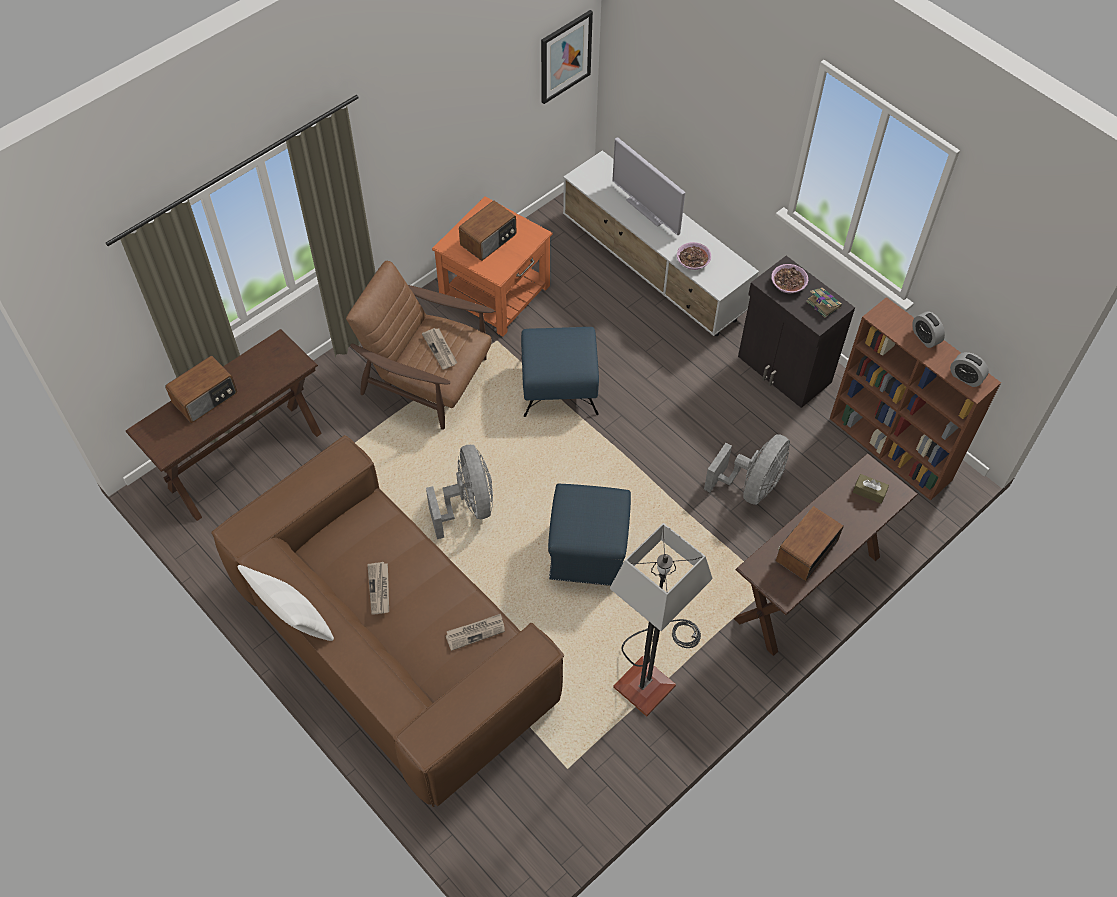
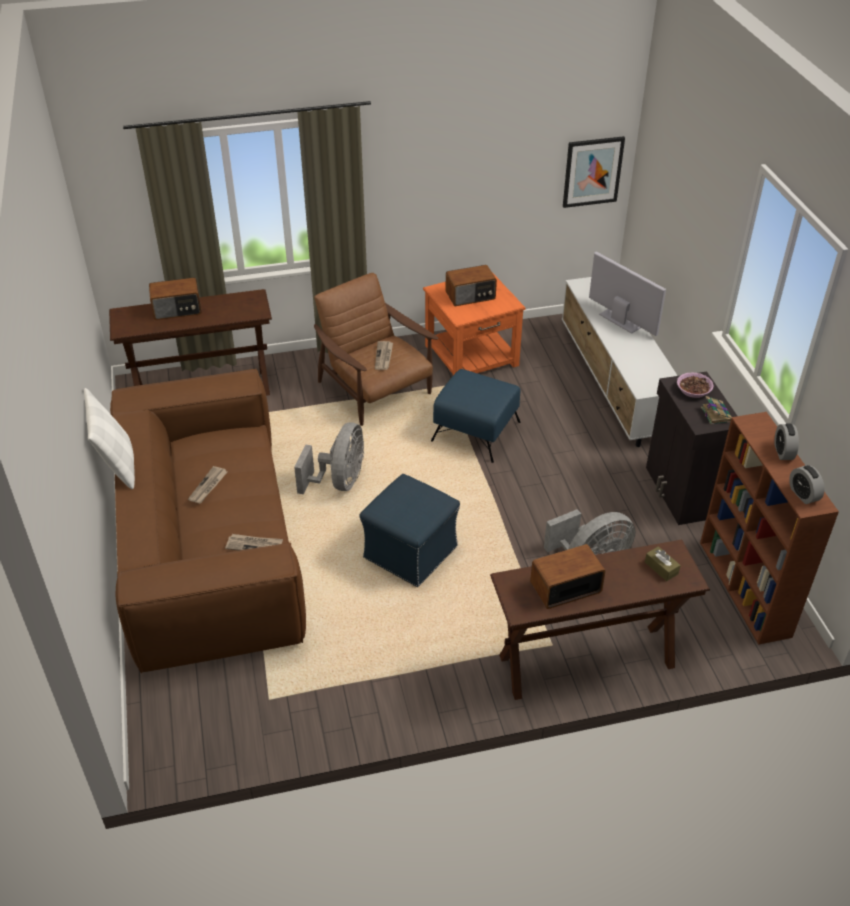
camera: 30 degrees right, 15 degrees down
floor lamp [609,523,713,717] -> none
television [612,137,685,235] -> television turned 150 degrees clockwise [589,252,666,336]
bowl [677,242,711,270] -> none

